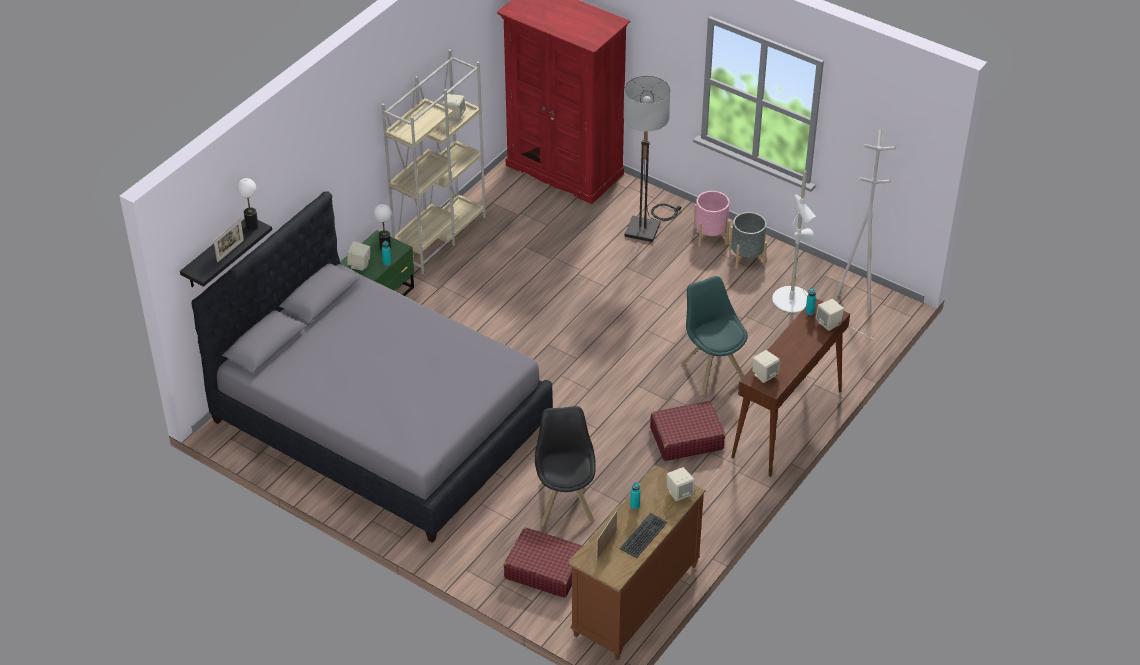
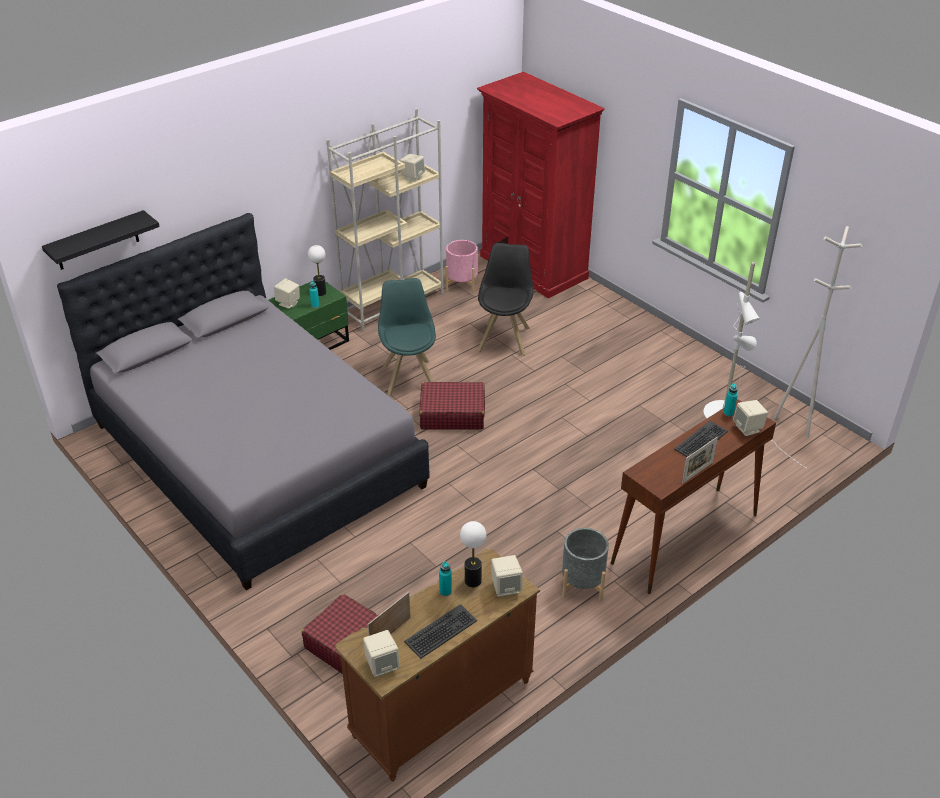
camera: 15 degrees right, 5 degrees down
picture frame [214,219,244,263] -> picture frame moved to [682,437,718,484]
table lamp [237,178,259,230] -> table lamp moved to [460,521,486,587]
black chair [535,406,596,526] -> black chair moved to [477,243,533,356]
floor lamp [623,76,681,242] -> none
red suitcase [650,401,725,461] -> red suitcase moved to [420,382,485,430]
turquoise chair [680,276,748,395] -> turquoise chair moved to [378,278,436,396]
pink planter [694,191,730,247] -> pink planter moved to [445,240,478,293]
grey planter [729,212,767,269] -> grey planter moved to [562,528,609,601]
beige speaker [752,350,780,383] -> beige speaker moved to [363,630,400,677]
none -> keyboard [674,421,728,457]

